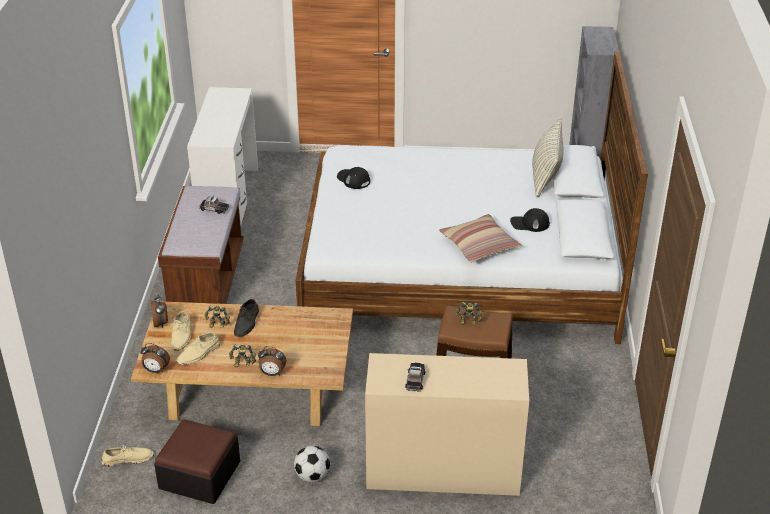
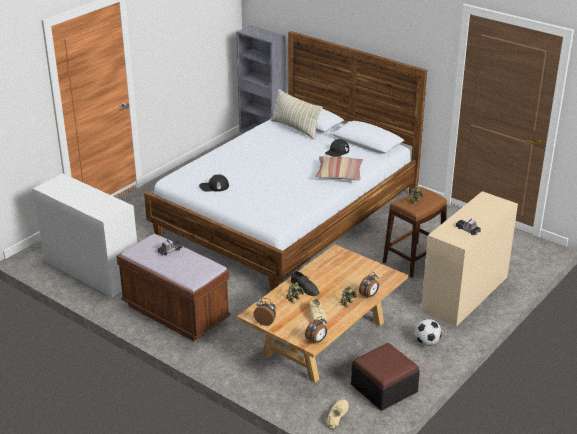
camera: 55 degrees left, 5 degrees down
beige shoe [171,311,191,351] -> none

